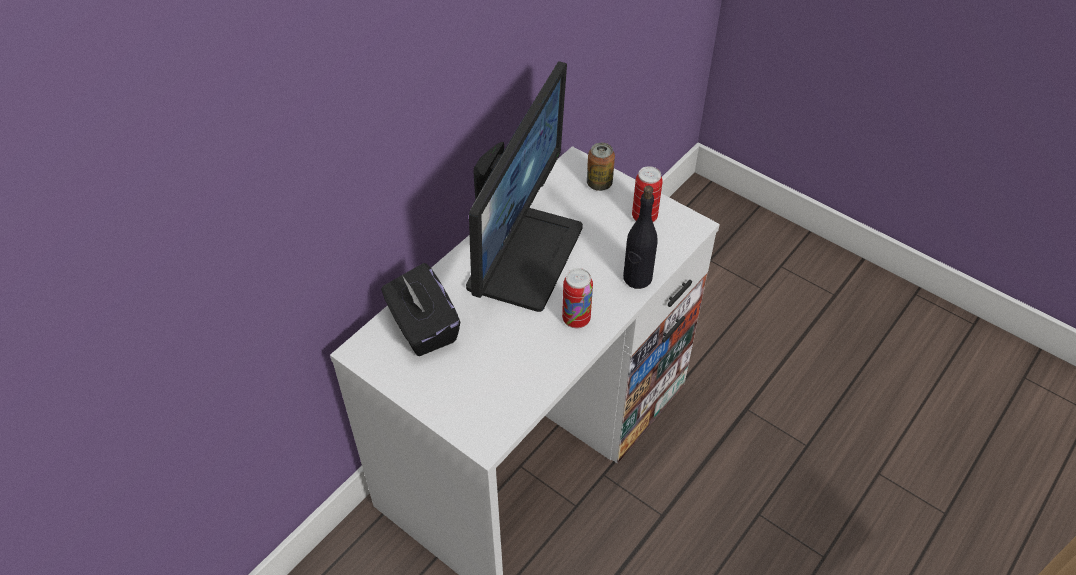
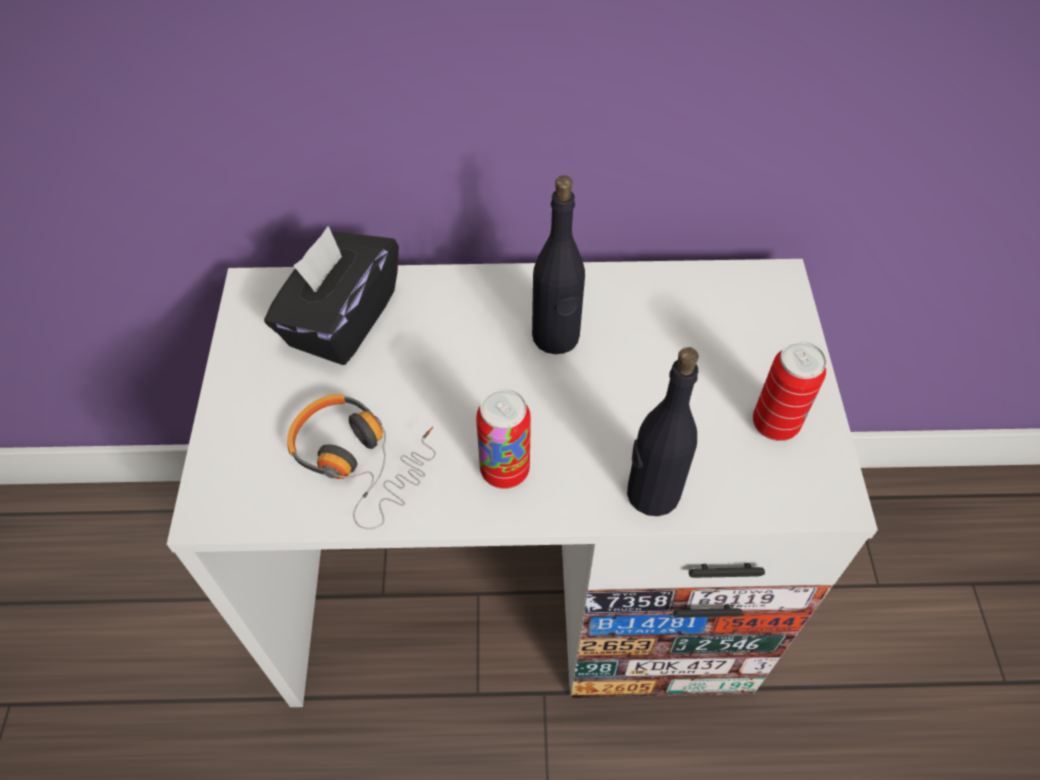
camera: 50 degrees right, 5 degrees up
monitor [466,61,583,312] -> black bottle [532,175,585,354]
can [587,143,615,191] -> none
none -> headphones [287,394,436,530]

